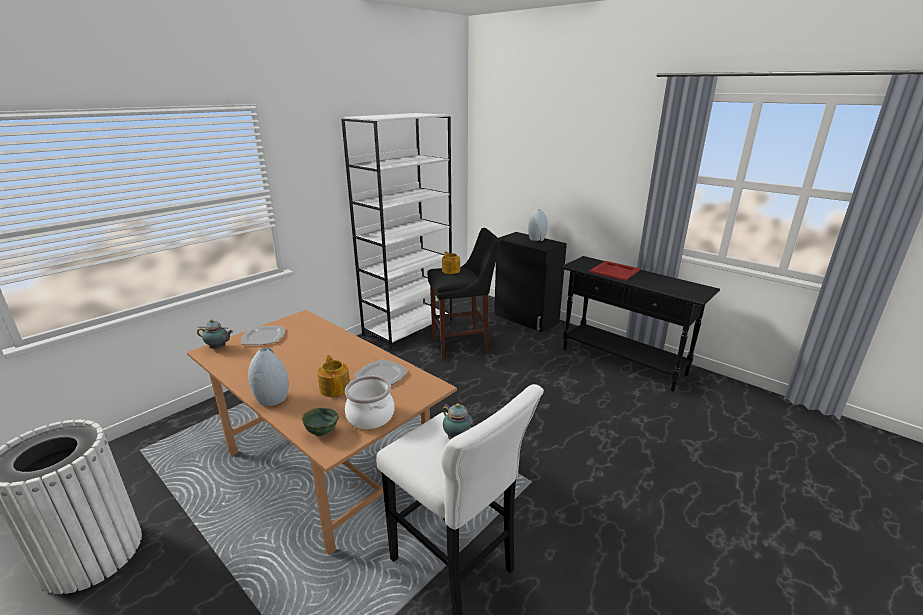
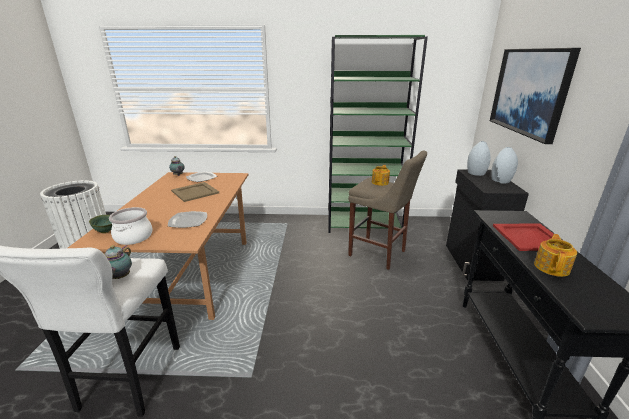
camera: 50 degrees right, 0 degrees up
grey vase [248,348,289,406] -> grey vase moved to [467,141,491,176]
teapot [317,355,350,397] -> teapot moved to [534,234,577,277]
white bookcase [341,113,452,350] -> green bookcase [328,35,428,234]
black stool [427,228,501,359] -> beige stool [348,151,427,270]
none -> beige tray [171,182,219,202]
none -> picture [490,48,581,144]

